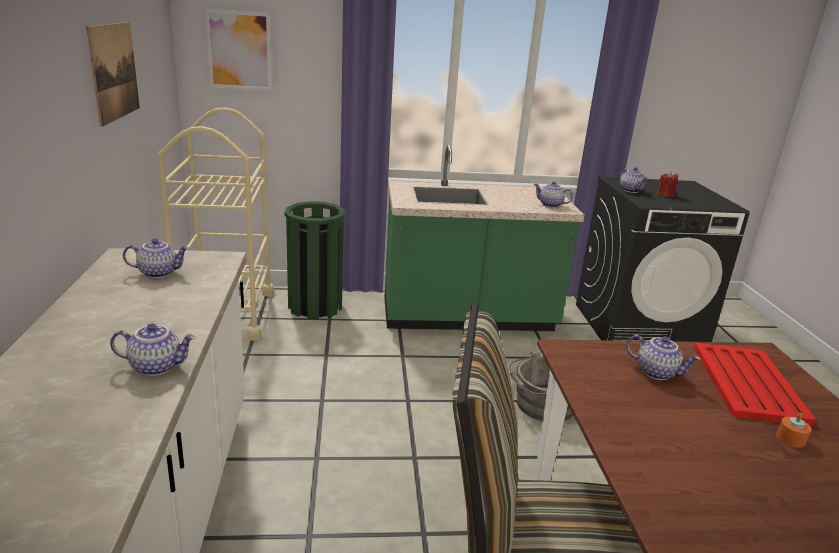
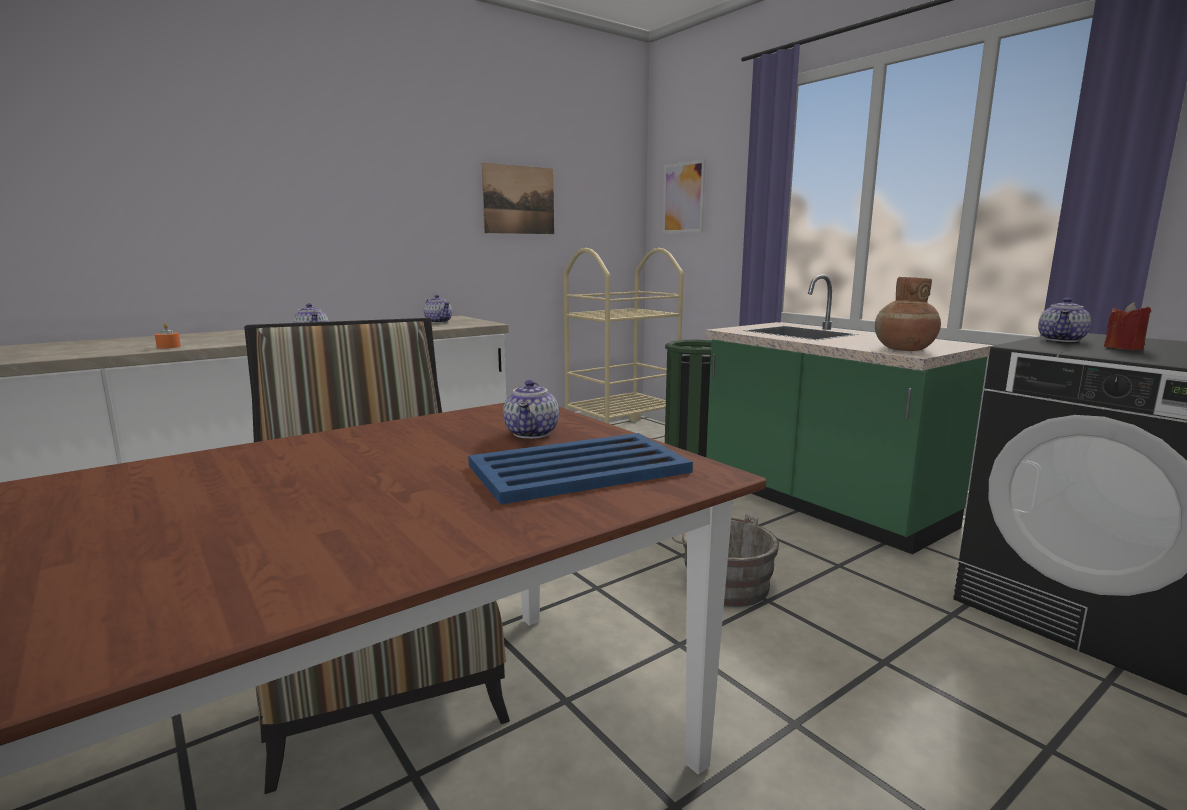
camera: 60 degrees right, 10 degrees down
teapot [534,181,573,208] -> brown vase [875,277,941,351]
red tray [694,343,816,427] -> blue tray [468,433,693,505]
orange candle [776,413,812,448] -> orange candle moved to [155,323,181,349]

